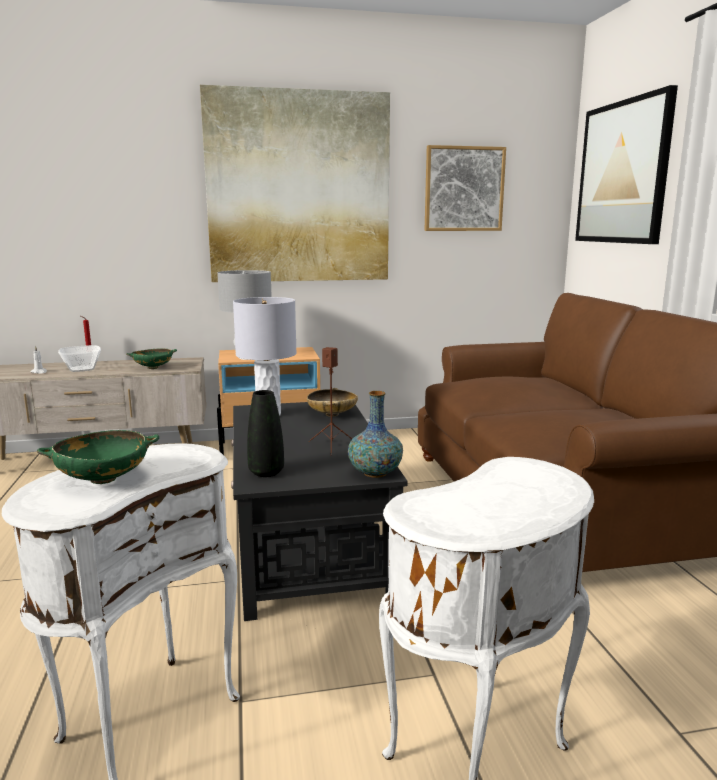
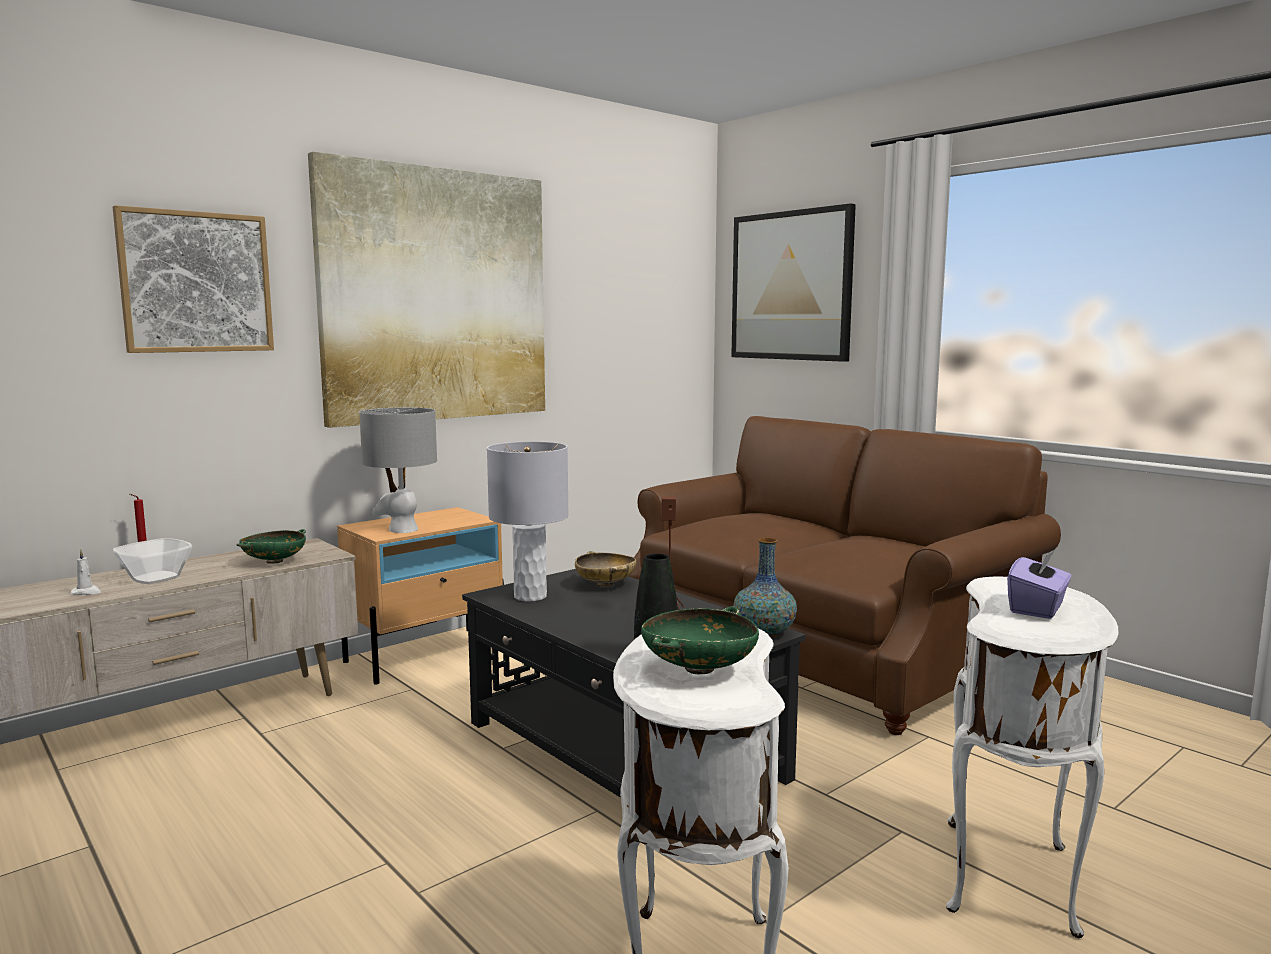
camera: 30 degrees left, 5 degrees down
picture [424,145,506,231] -> picture moved to [113,205,274,353]
none -> purple tissue box [1007,549,1071,619]

